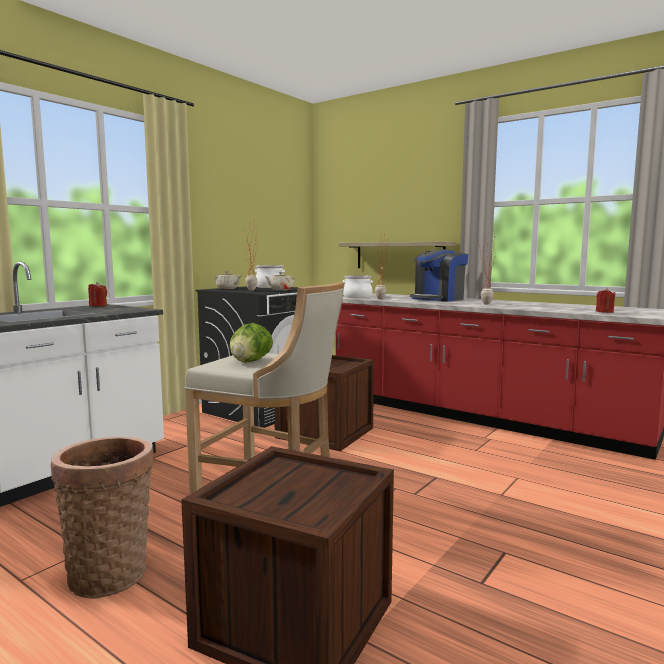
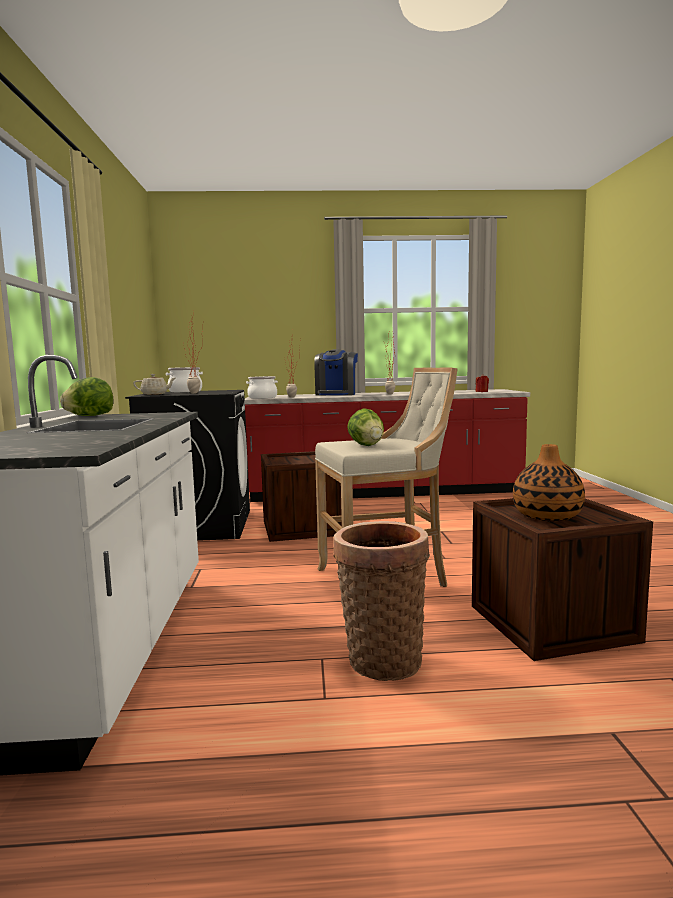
camera: 40 degrees left, 0 degrees up
red candle [88,282,107,306] -> lettuce [60,377,113,416]
beige teapot [265,272,295,291] -> none
shelf [339,241,456,268] -> none
none -> vase [513,444,585,521]

